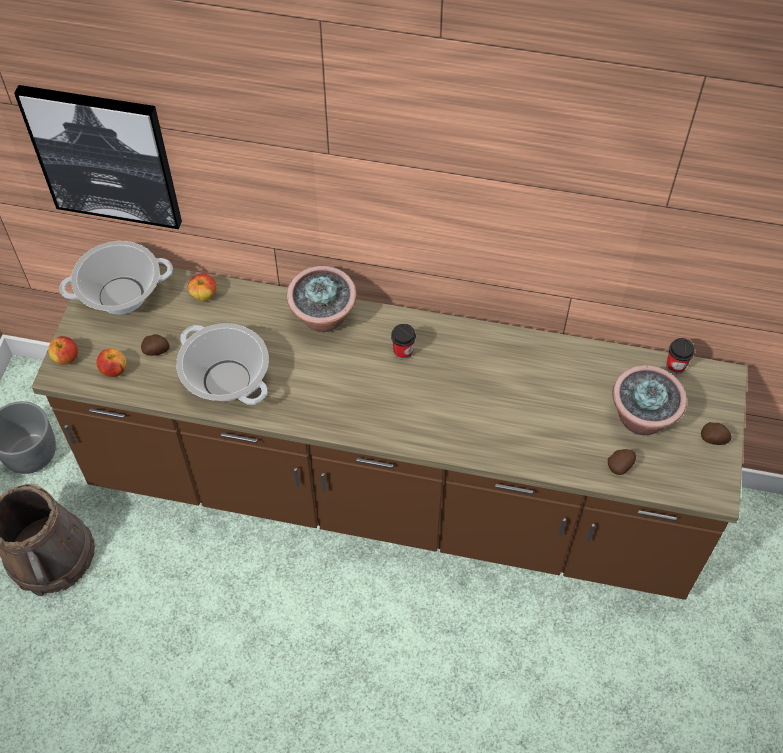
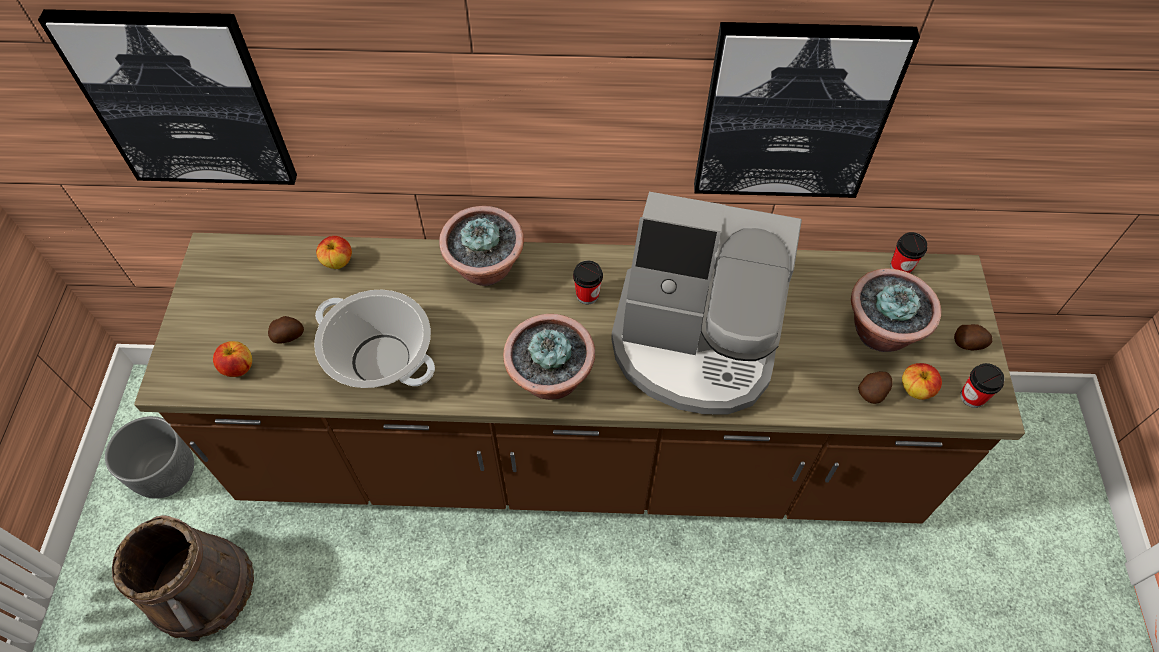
camera: 10 degrees left, 0 degrees up
apple [48,336,78,365] -> apple moved to [902,363,942,400]
cooking pot [59,241,173,314] -> none
none -> potted plant [503,314,595,400]
none -> coffee machine [611,192,802,415]
none -> picture [694,22,920,198]
none -> cup [960,363,1005,408]

